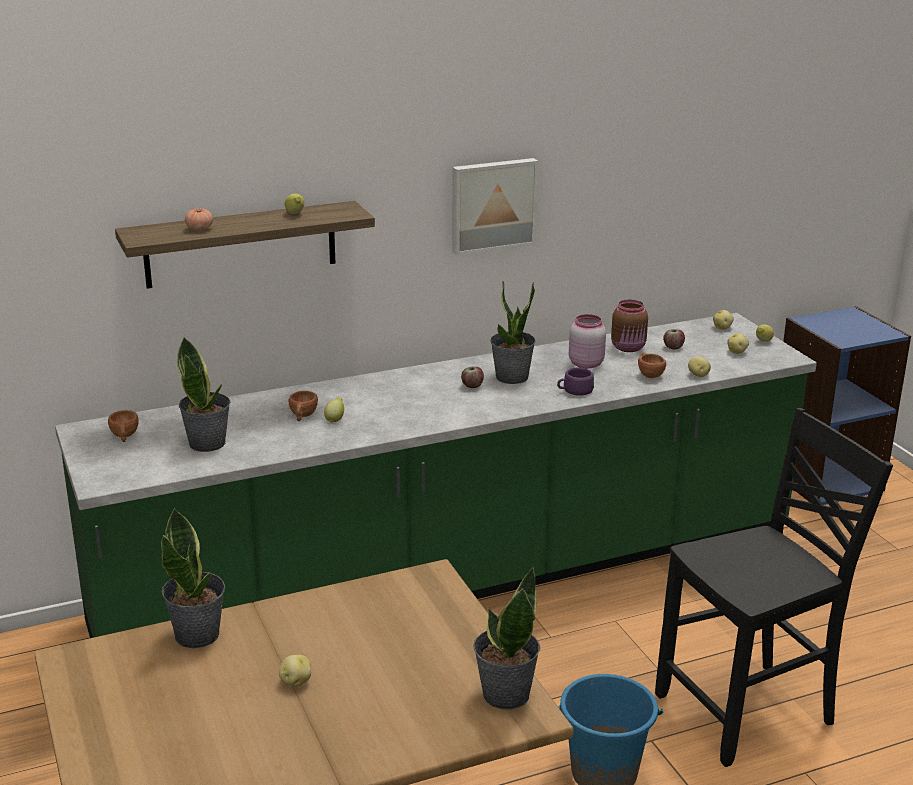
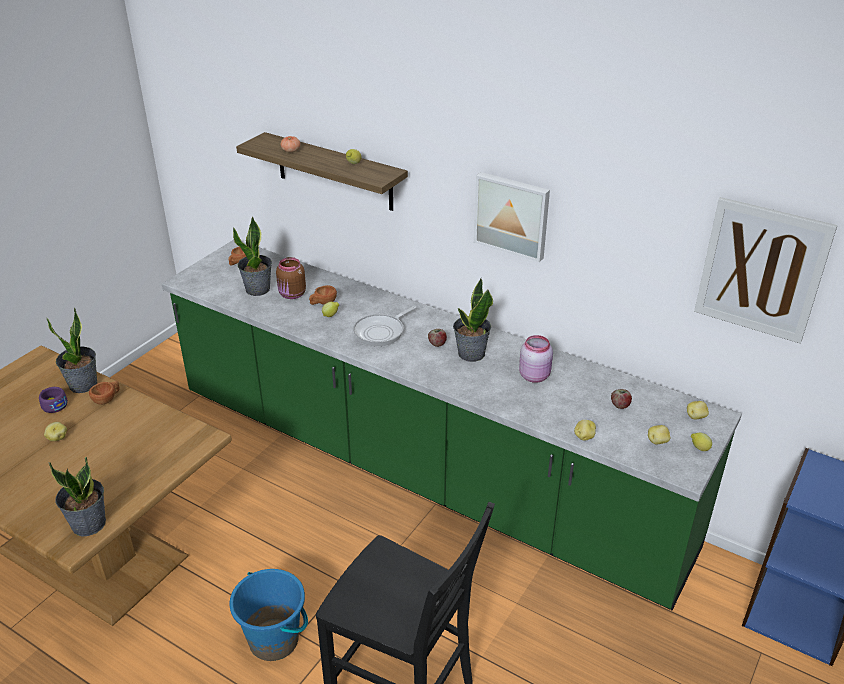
camera: 55 degrees right, 10 degrees up
purple cup [557,367,594,396] -> purple cup moved to [39,387,68,413]
brown jar [611,299,648,352] -> brown jar moved to [276,257,306,299]
brown cup [638,353,666,378] -> brown cup moved to [89,381,120,405]
none -> frying pan [353,306,417,346]
none -> picture [694,197,837,344]

